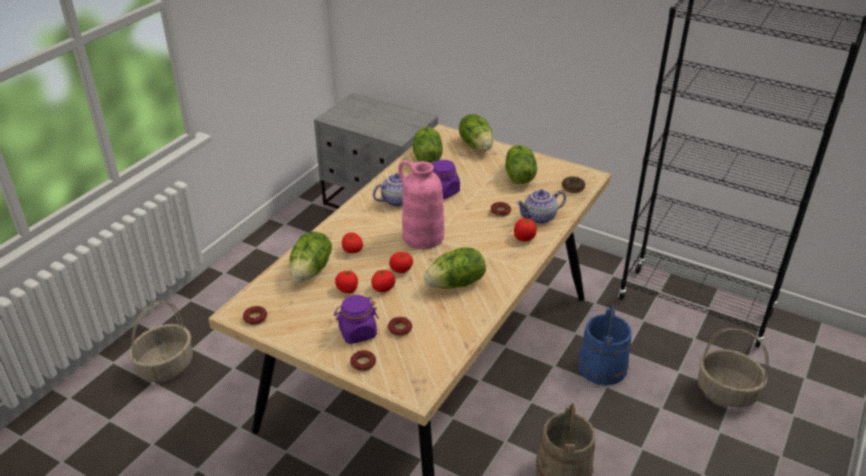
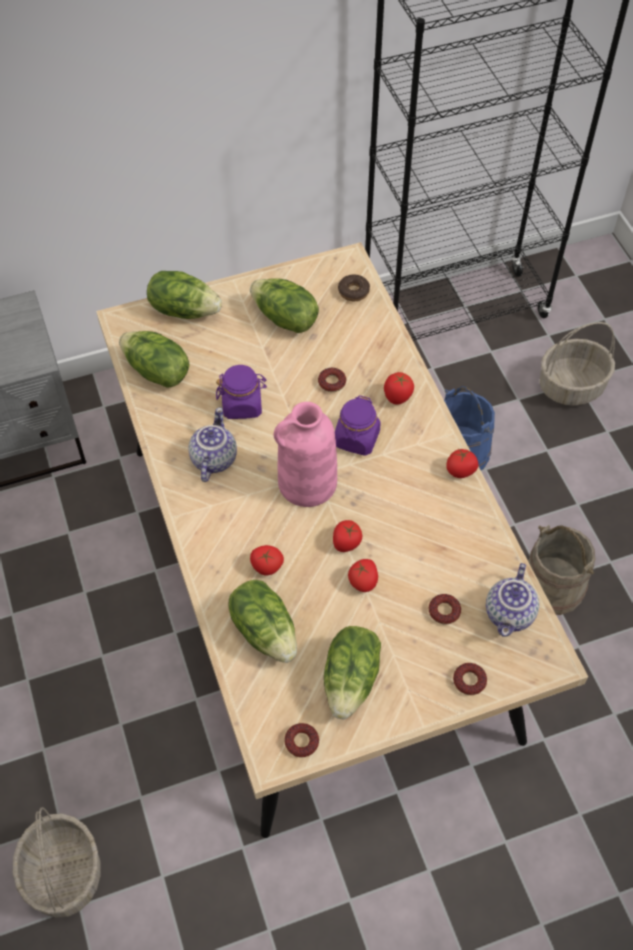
camera: 50 degrees left, 20 degrees up
purple jar [334,295,379,344] -> purple jar moved to [335,395,381,456]
tomato [335,270,358,293] -> tomato moved to [446,448,478,478]
lettuce [424,248,486,289] -> lettuce moved to [324,626,381,719]
teapot [516,190,566,224] -> teapot moved to [486,563,539,637]

